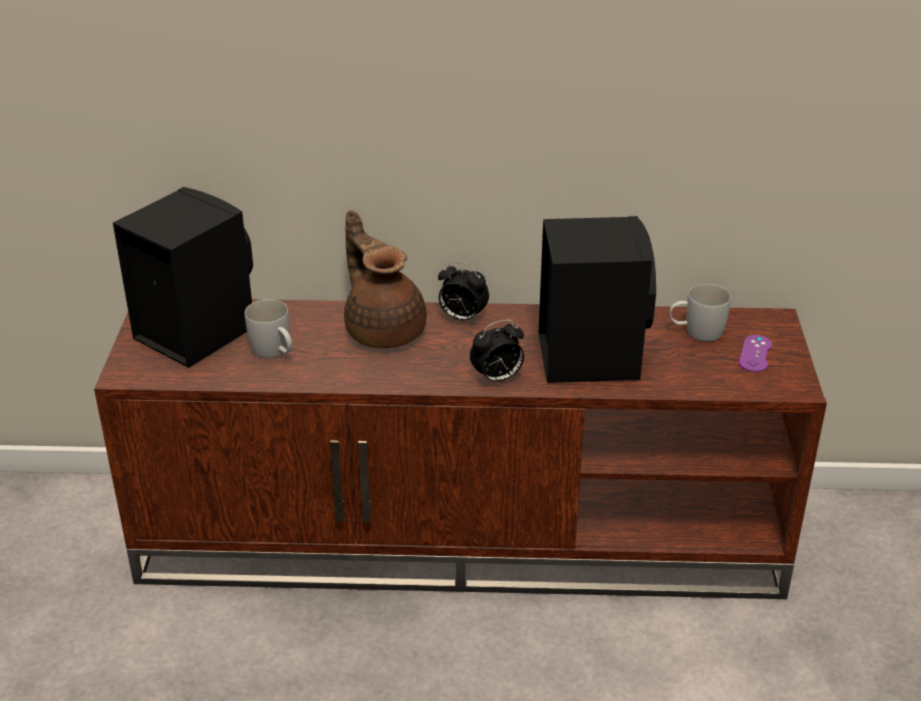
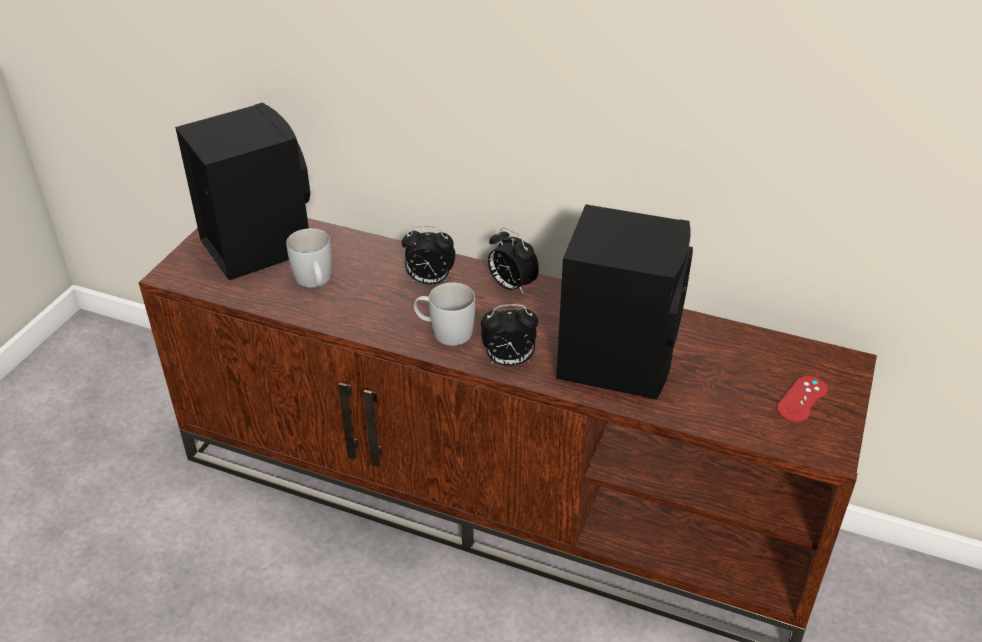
camera: 20 degrees right, 5 degrees up
brown teapot [344,210,427,348] -> alarm clock [401,226,456,285]
white mug [669,284,731,341] -> white mug moved to [414,282,475,346]
purple game controller [739,335,772,372] -> red game controller [777,376,827,422]

